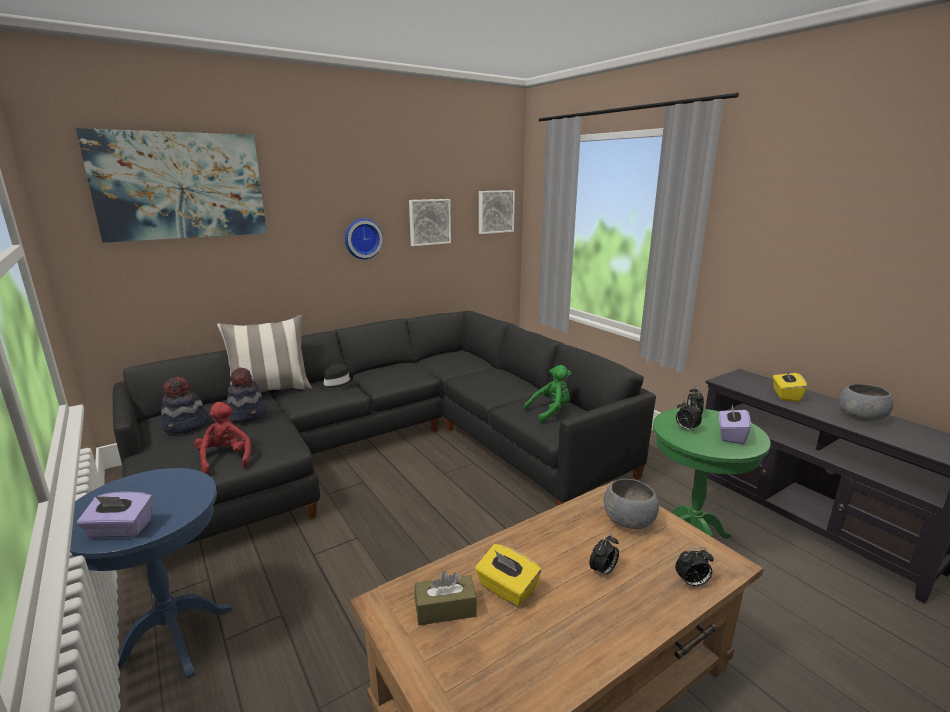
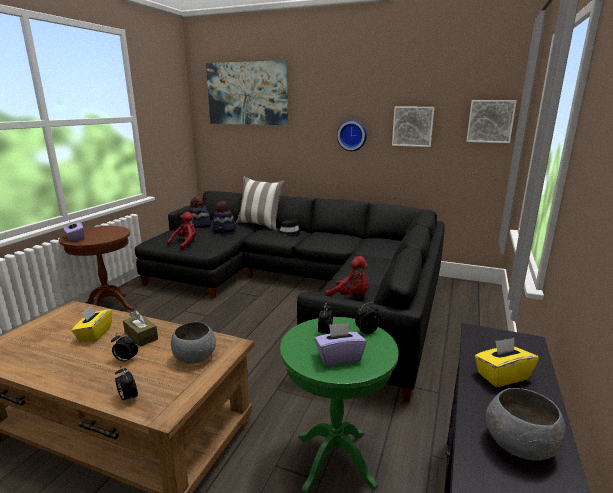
camera: 55 degrees right, 0 degrees up
blue side table [70,468,232,679] -> brown side table [59,226,134,310]
brown tissue box [415,571,477,625] -> brown tissue box moved to [123,310,158,347]
green plush toy [524,365,572,423] -> red plush toy [325,256,369,297]

